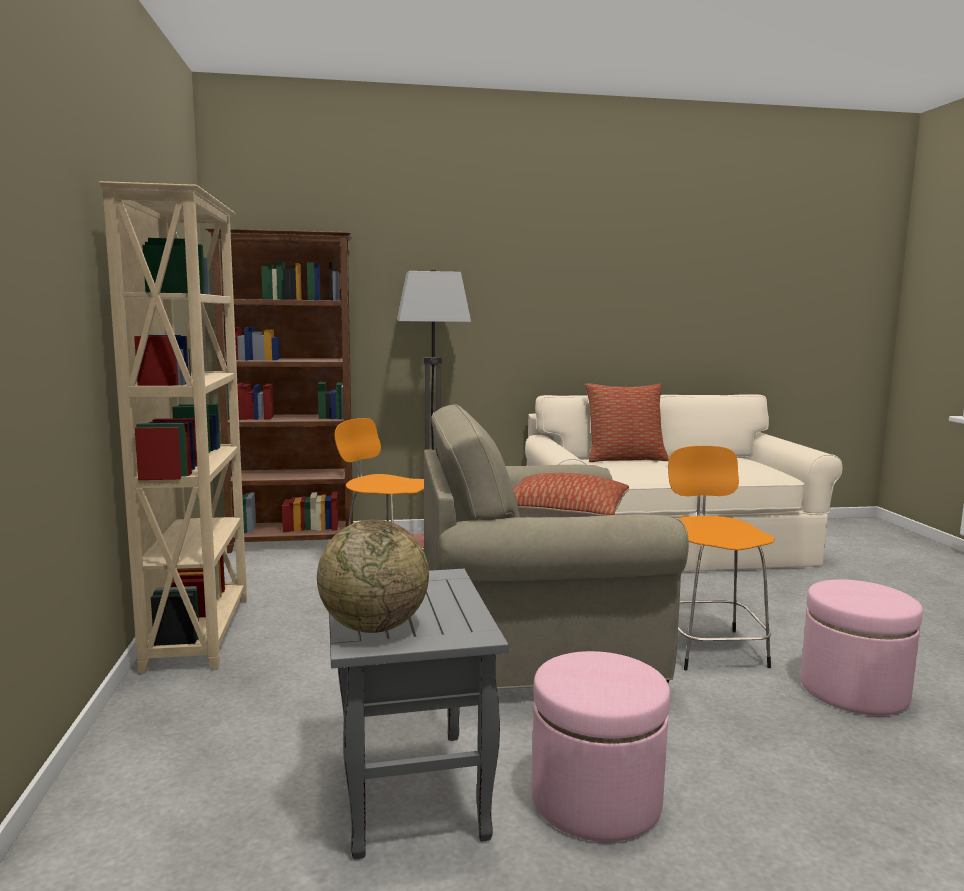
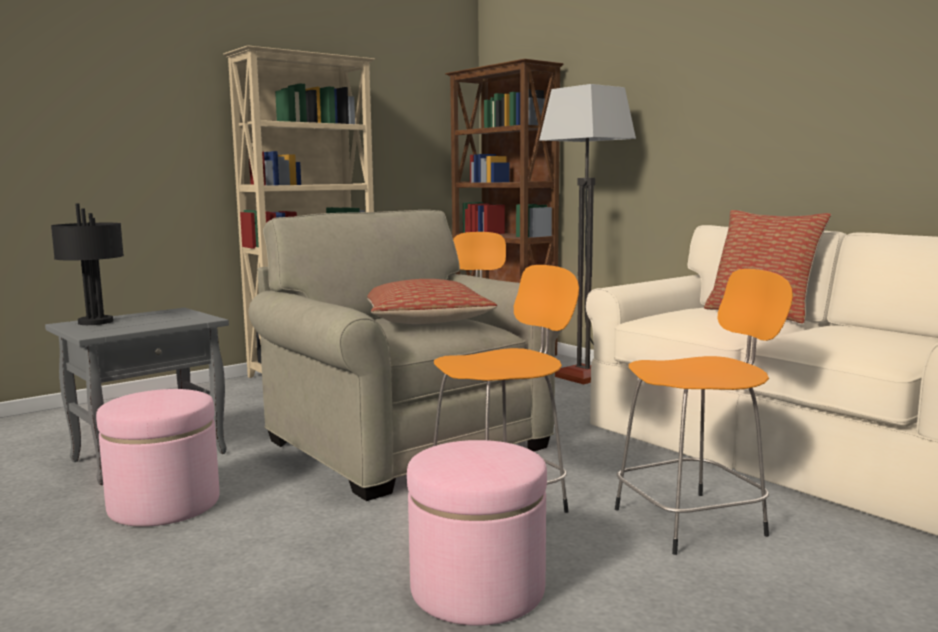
camera: 60 degrees right, 0 degrees up
globe [317,520,429,633] -> black table lamp [51,203,124,325]
none -> orange stool [615,269,793,555]

